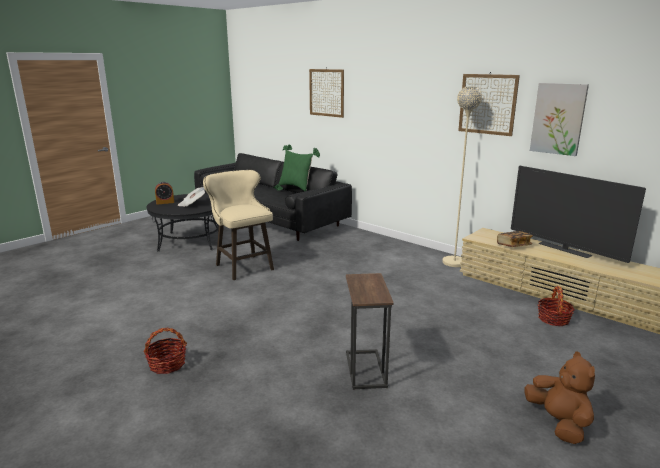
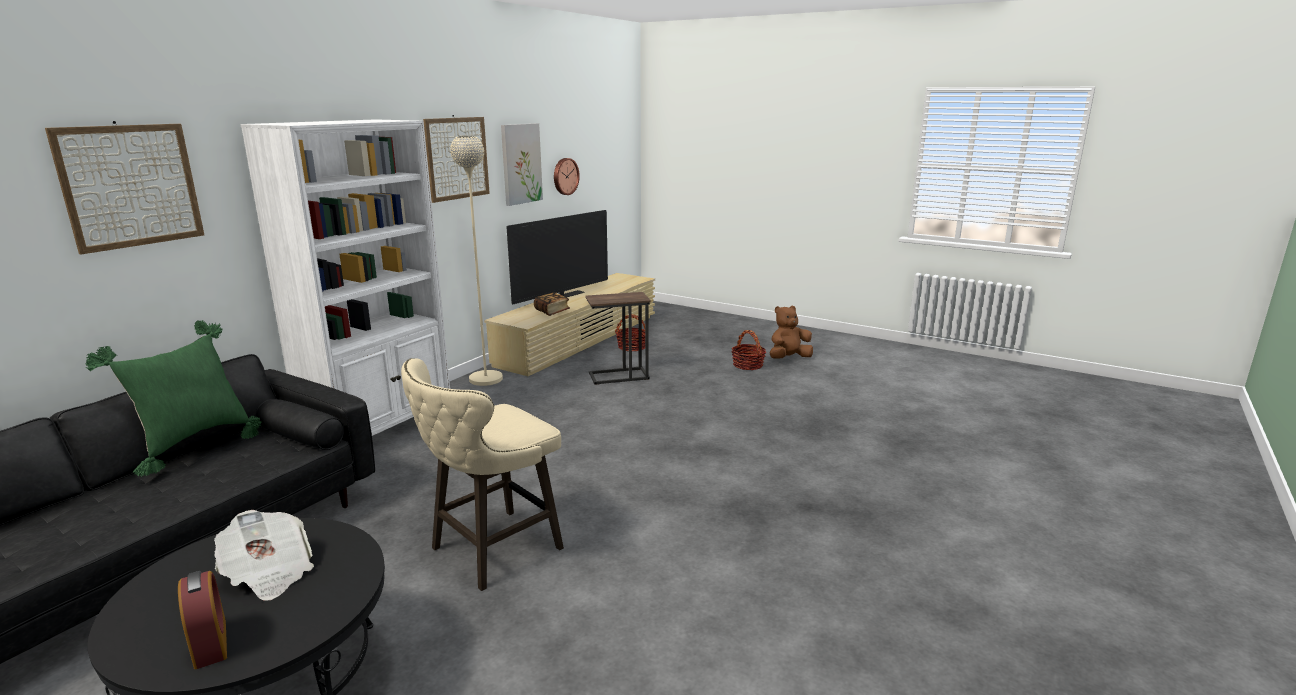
camera: 100 degrees left, 0 degrees up
basket [144,328,187,374] -> basket moved to [731,330,766,370]
brown side table [346,273,394,390] -> brown side table moved to [585,292,651,385]
none -> white bookcase [240,119,450,436]
none -> wall clock [554,158,580,195]

